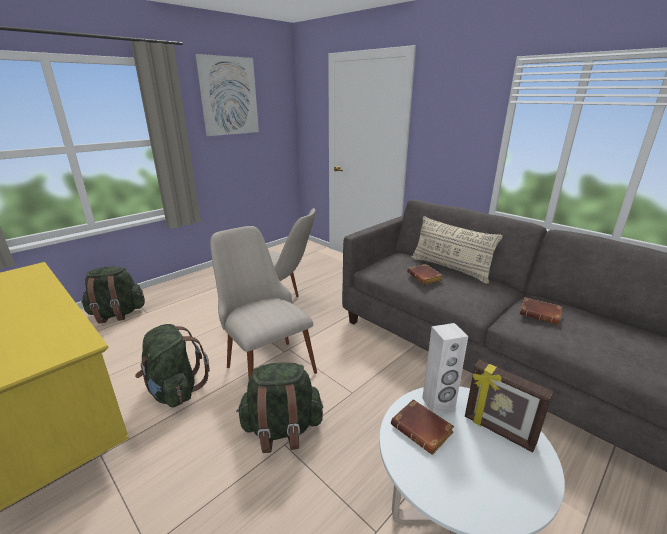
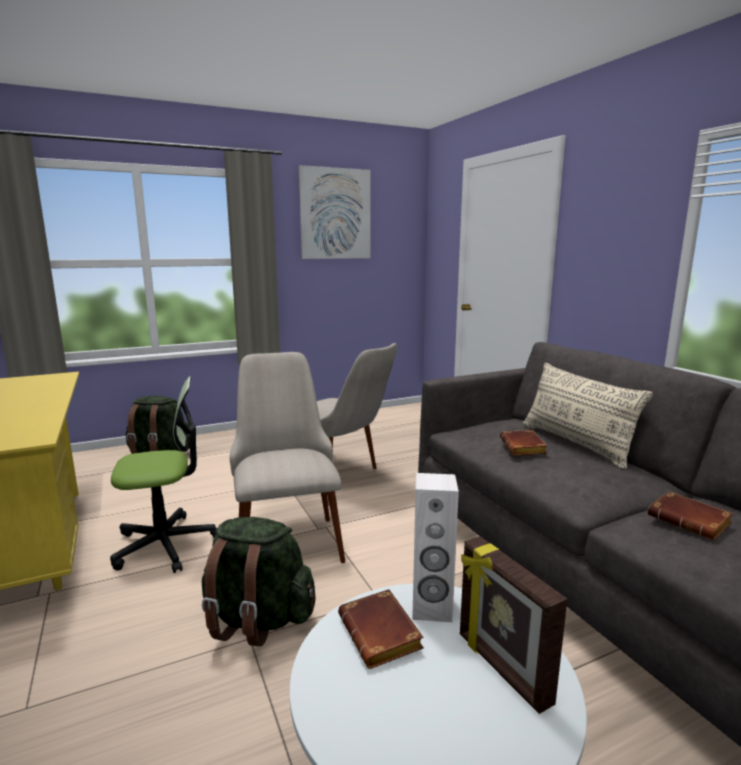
camera: 20 degrees right, 10 degrees down
green backpack [135,324,210,408] -> office chair [110,376,217,573]

